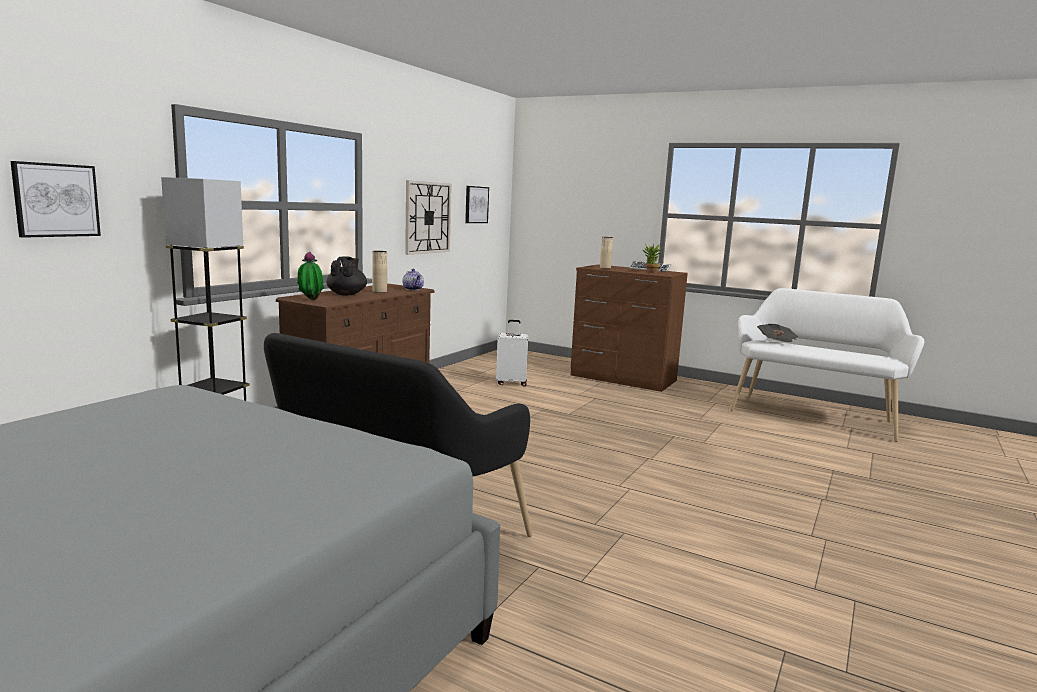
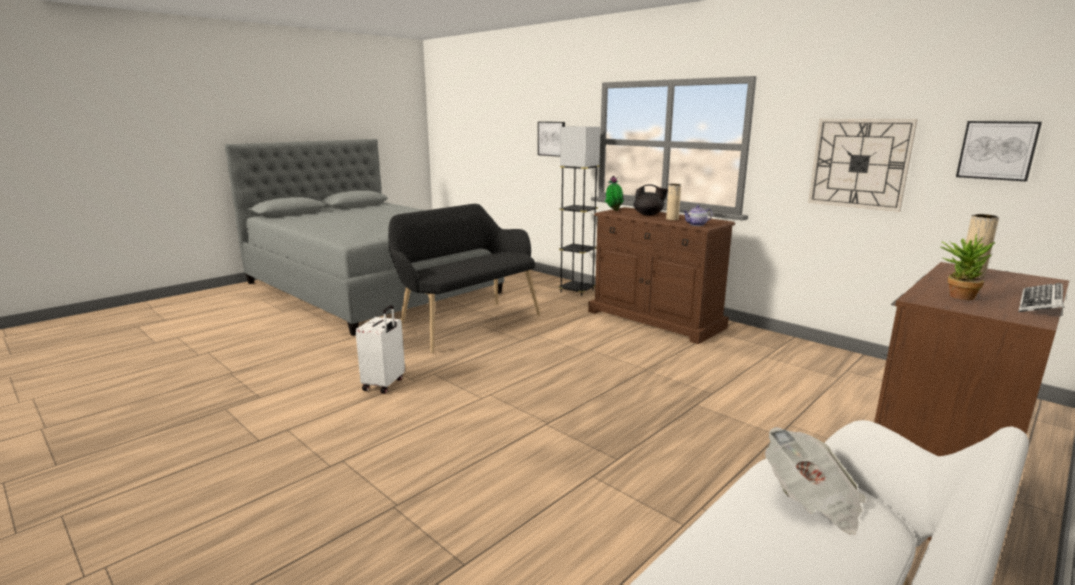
camera: 105 degrees right, 5 degrees up
white suitcase [496,320,528,387] -> white suitcase moved to [356,305,405,394]

